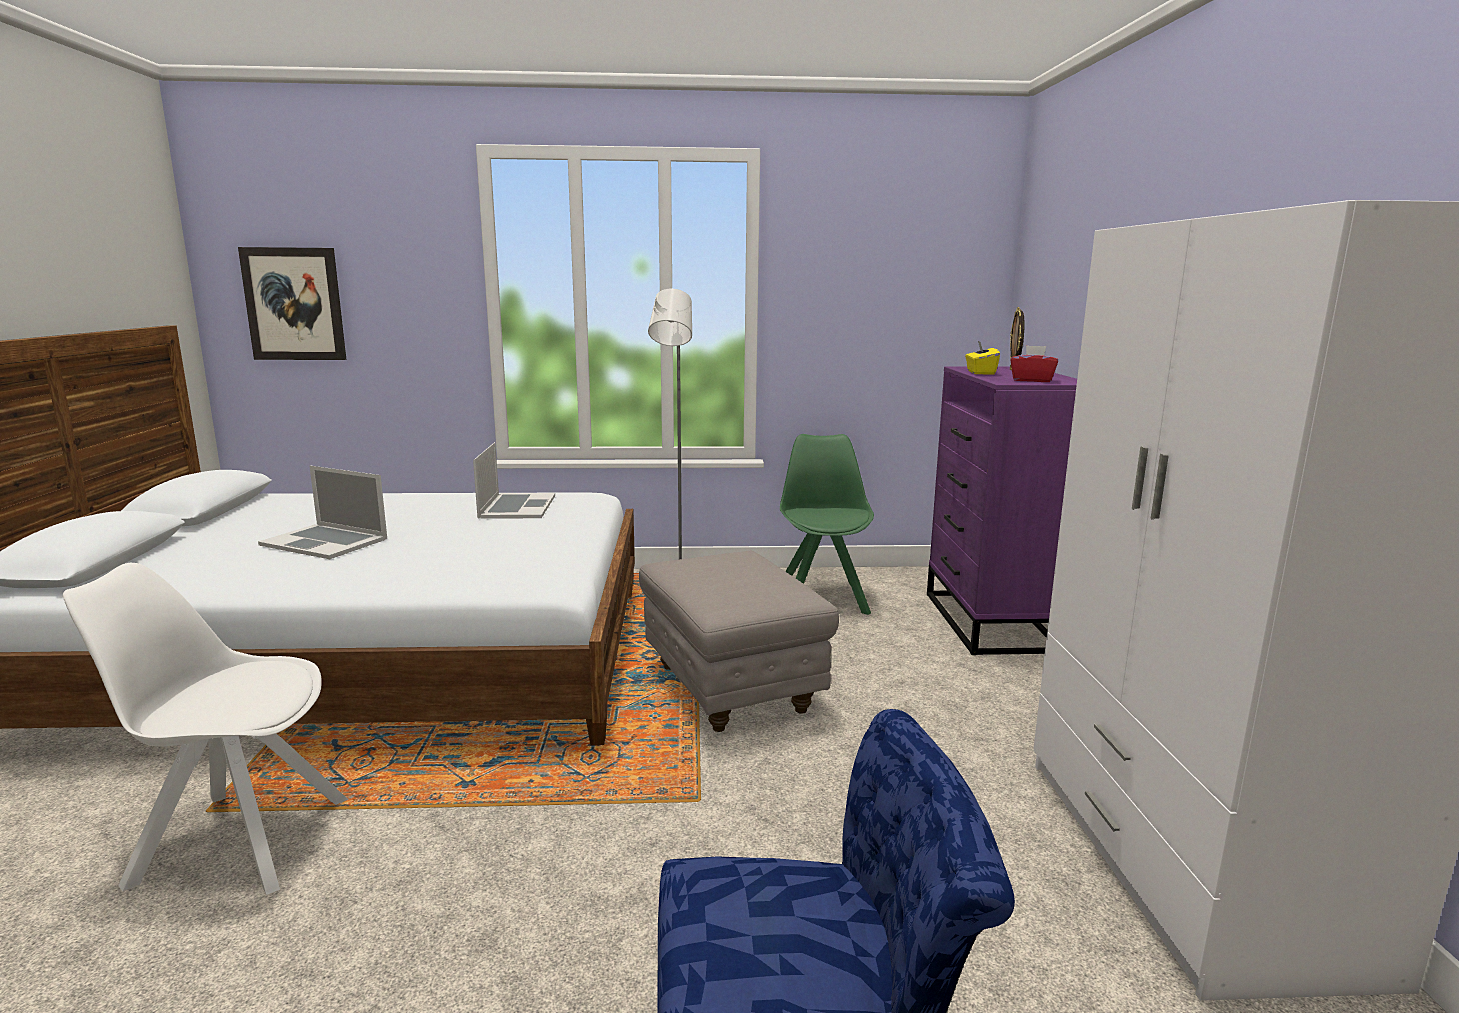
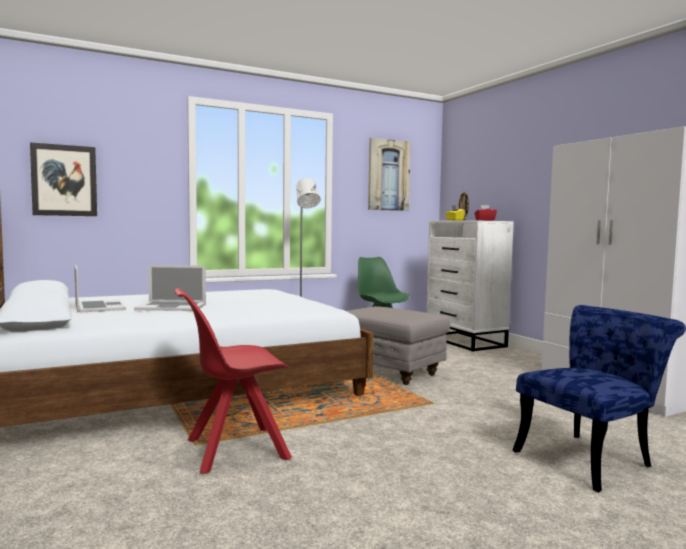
camera: 25 degrees left, 10 degrees down
white chair [63,563,349,895] -> red chair [174,288,292,474]
laptop [473,442,555,519] -> laptop moved to [74,265,126,313]
purple dresser [927,366,1077,655] -> white dresser [426,220,514,351]
none -> picture [368,138,411,211]

